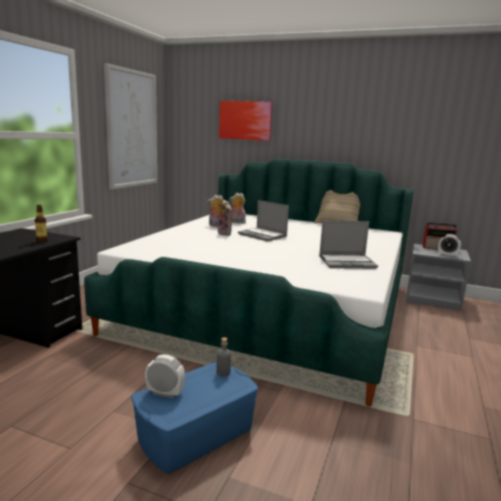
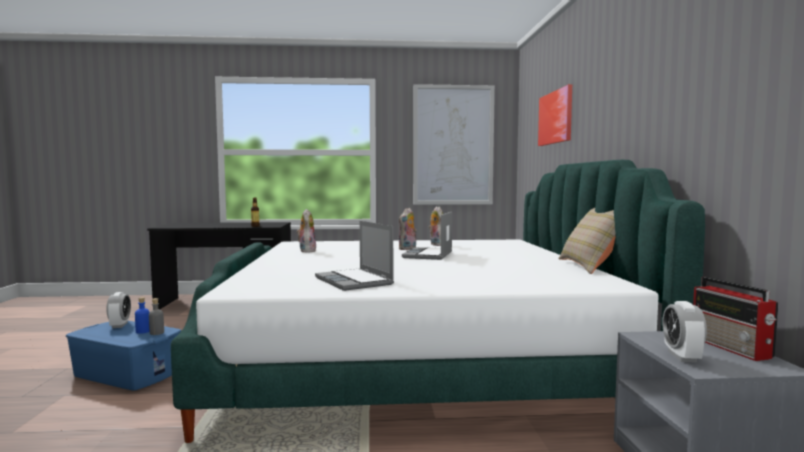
camera: 65 degrees right, 10 degrees down
plush toy [229,193,246,224] -> plush toy moved to [297,209,316,252]
none -> blue bottle [135,297,150,334]

